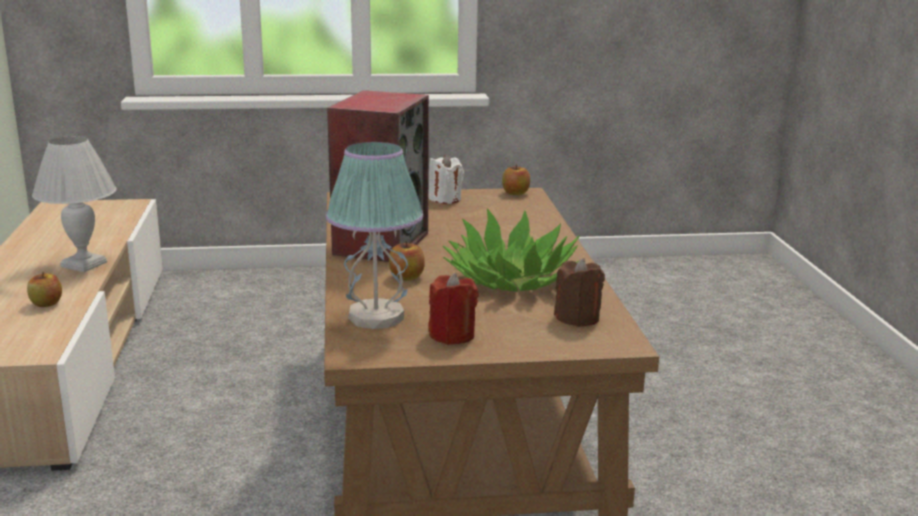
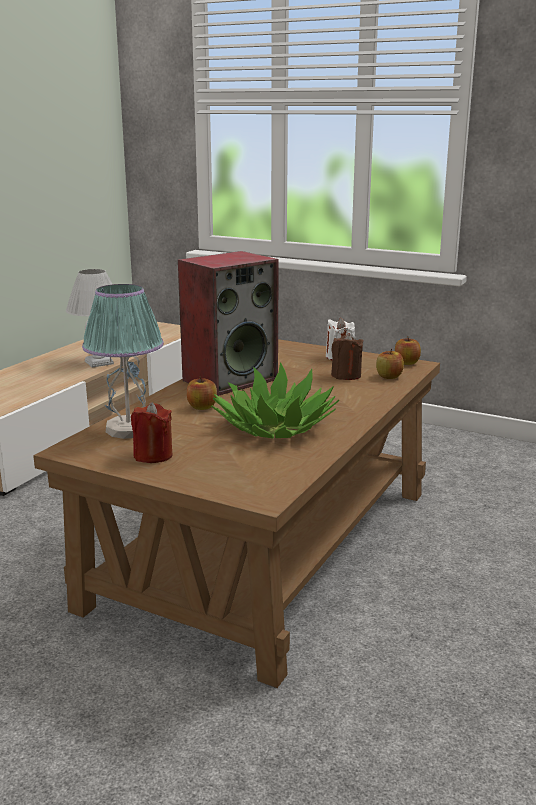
camera: 35 degrees right, 0 degrees up
apple [27,272,62,307] -> apple moved to [376,349,404,379]
brown candle [554,258,605,327] -> brown candle moved to [331,333,363,380]

